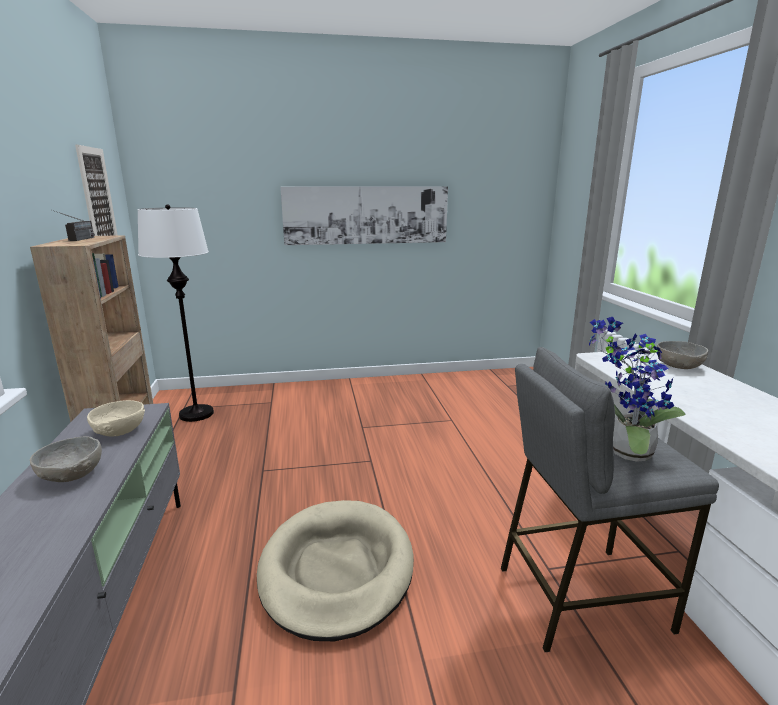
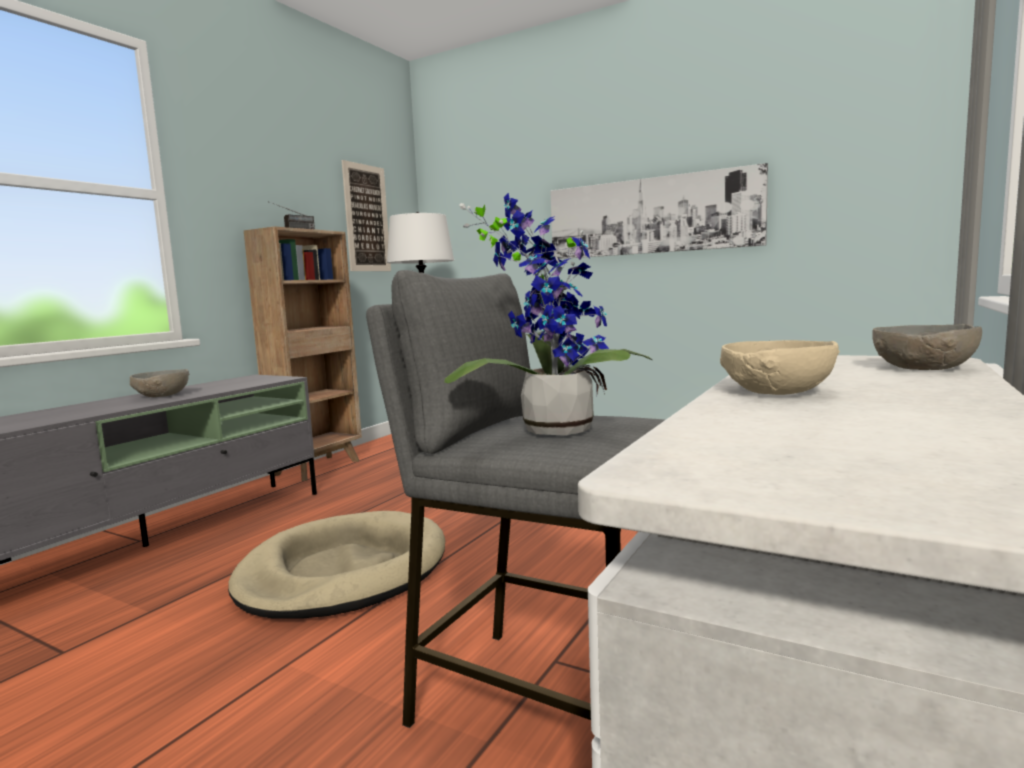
camera: 40 degrees right, 10 degrees down
beige bowl [87,400,145,437] -> beige bowl moved to [720,340,840,395]

